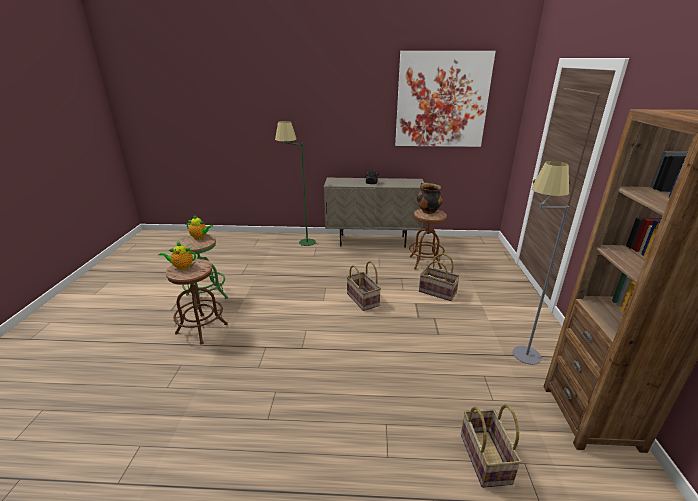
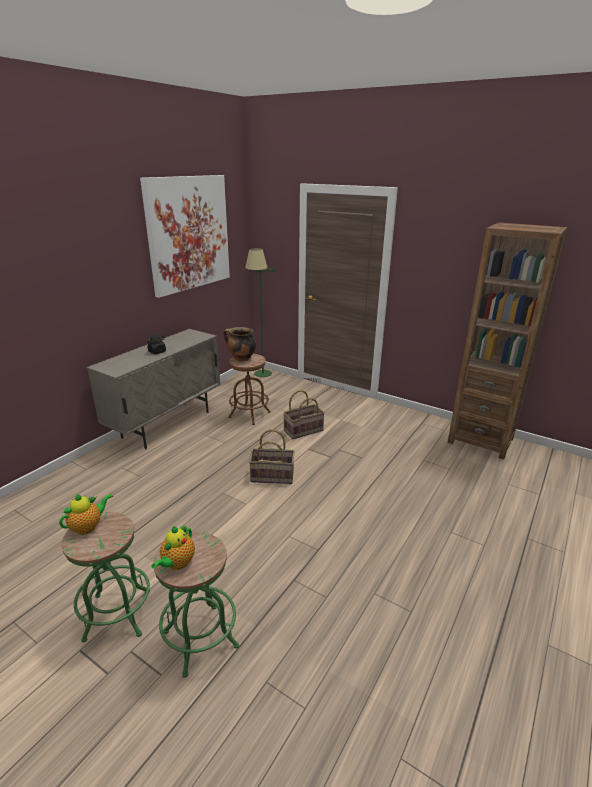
camera: 60 degrees left, 0 degrees up
brown stool [166,259,228,345] -> green stool [154,532,239,678]
green floor lamp [275,121,316,246] -> green floor lamp moved to [245,248,275,377]
basket [461,404,522,488] -> none
grey floor lamp [513,161,569,365] -> none

